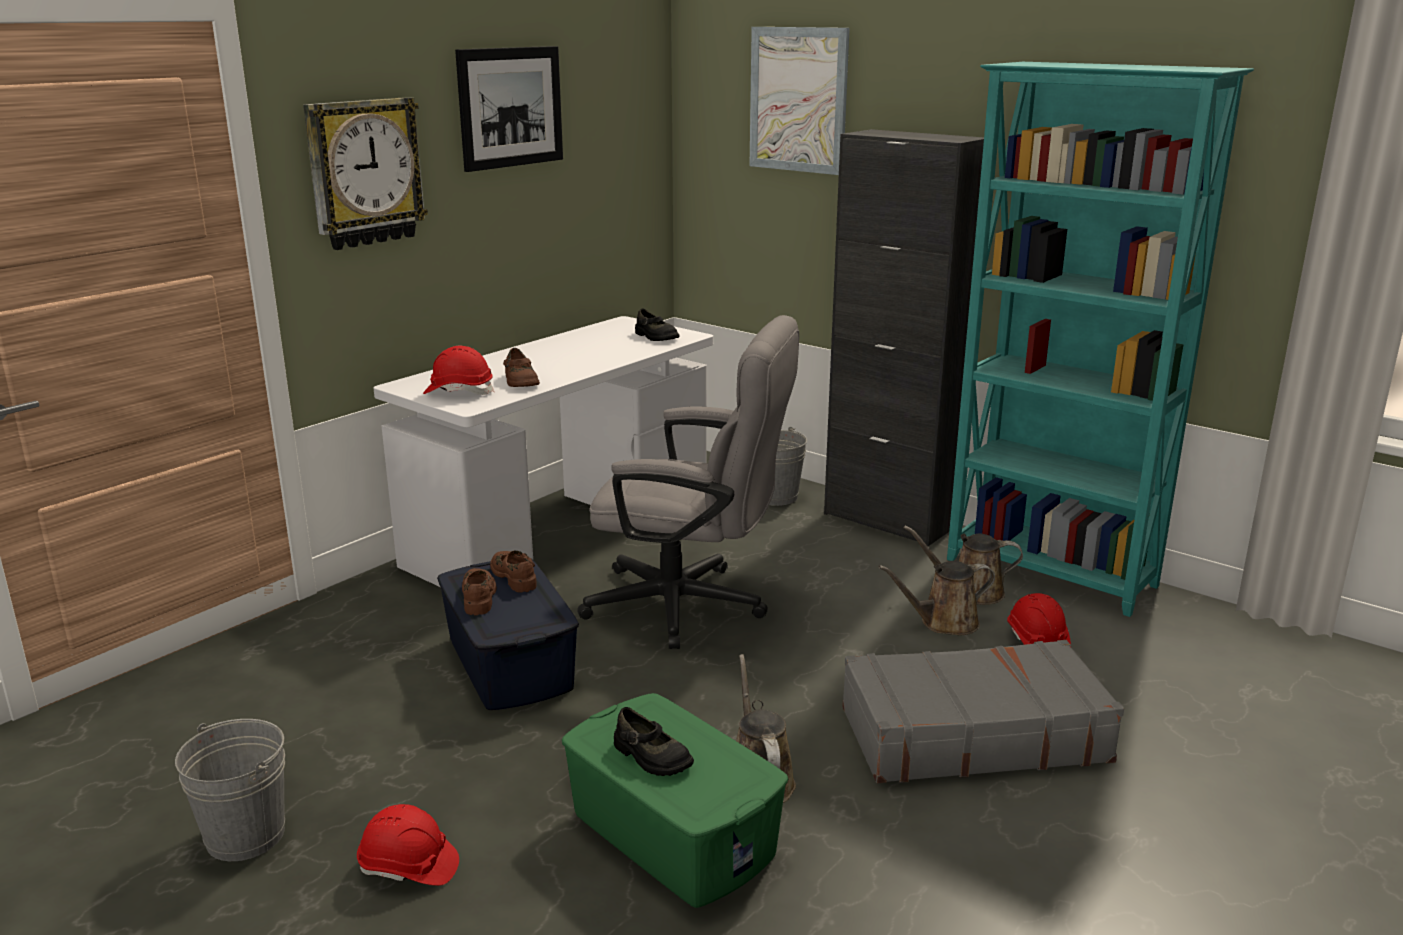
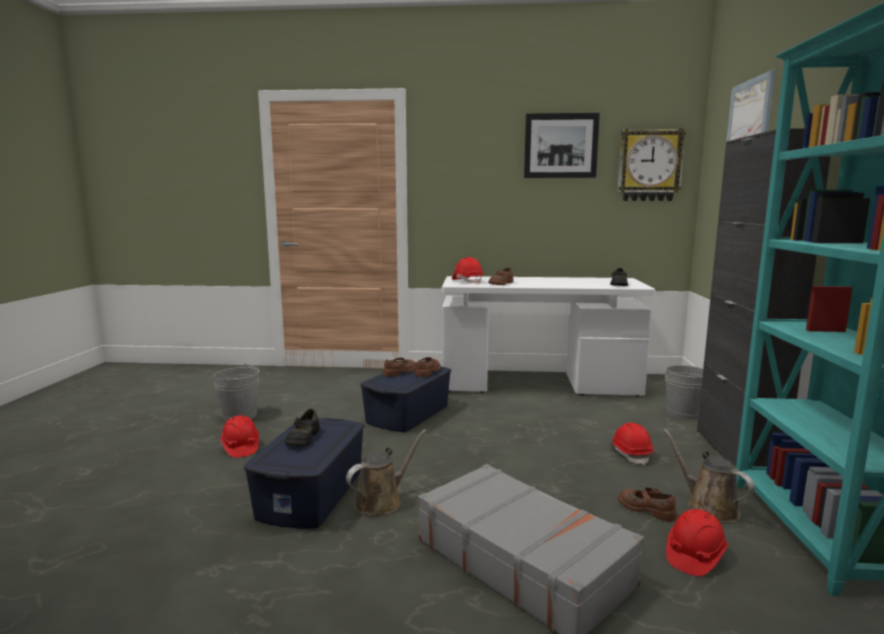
camera: 55 degrees right, 10 degrees down
wall clock [303,97,428,250] -> wall clock moved to [617,128,686,201]
green storage box [562,693,788,908] -> blue storage box [244,418,364,528]
grey office chair [577,315,799,649] -> none
brown watering can [879,561,995,636] -> brown shoe [618,488,677,522]
none -> red hard hat [610,423,653,465]

